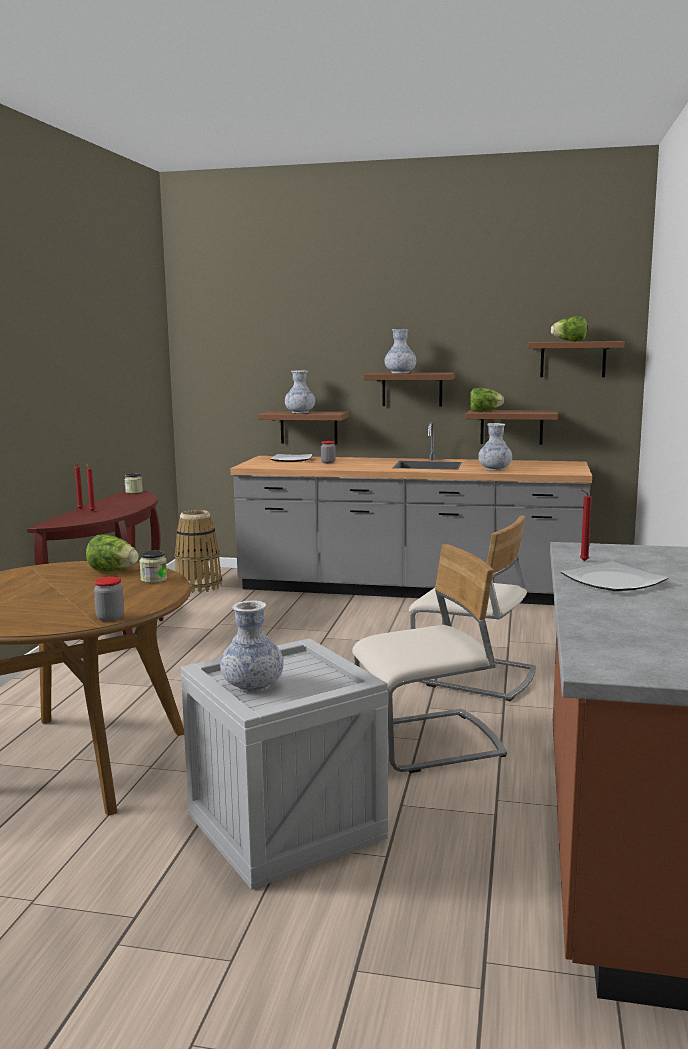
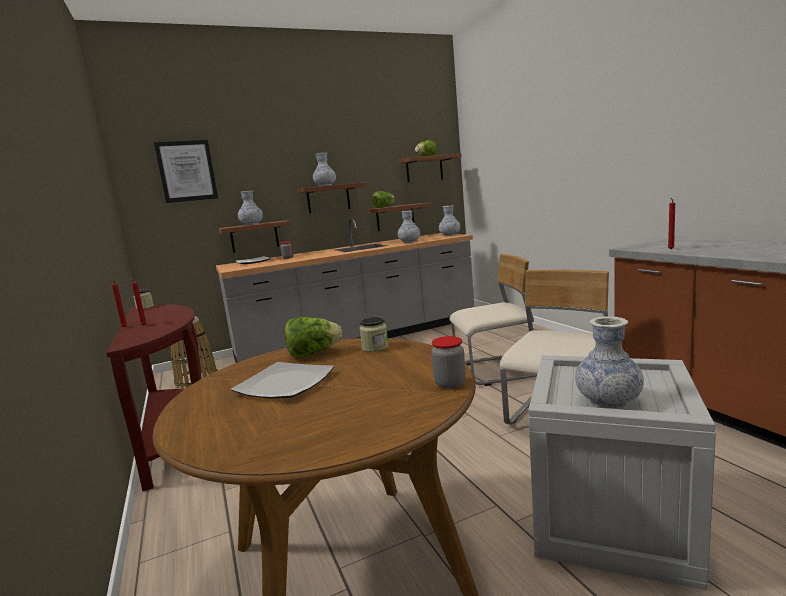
camera: 35 degrees left, 0 degrees up
plate [561,561,668,591] -> plate moved to [231,362,334,399]
none -> picture [154,140,218,203]
none -> vase [439,205,460,236]

